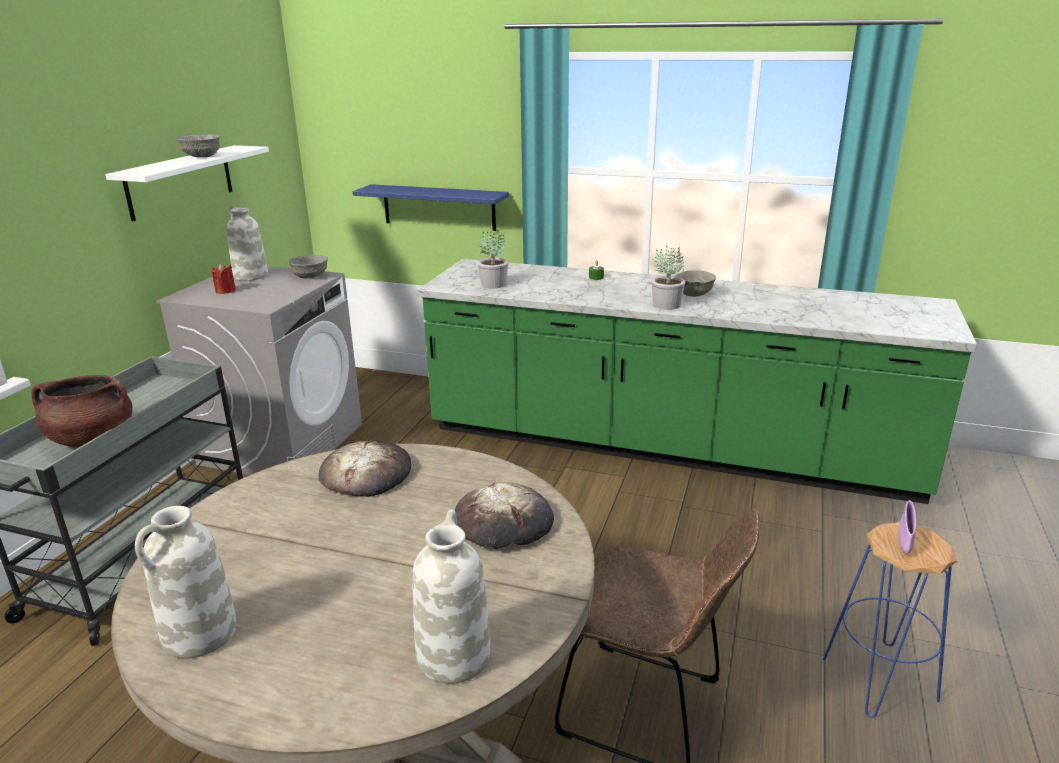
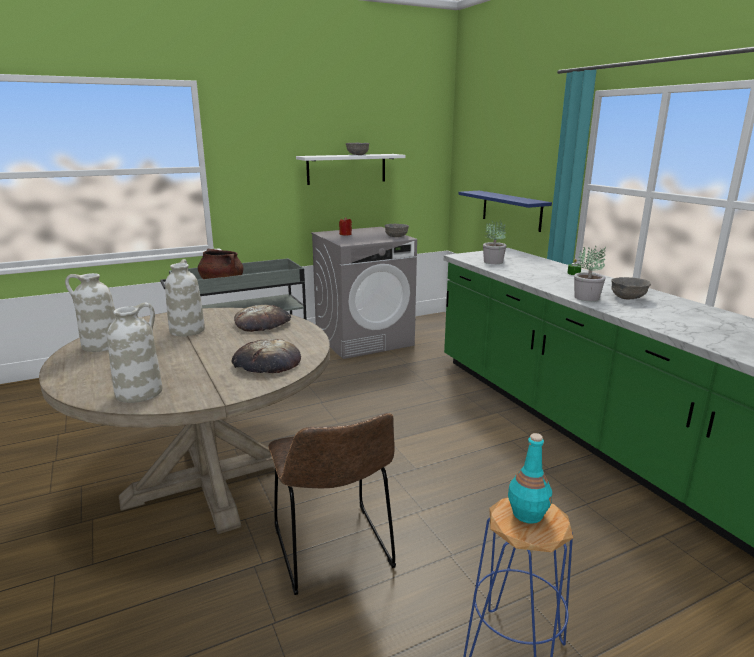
camera: 45 degrees right, 5 degrees down
white vase [227,205,268,281] -> white vase moved to [165,259,205,336]
purple bowl [899,500,916,554] -> turquoise bottle [508,433,552,524]

